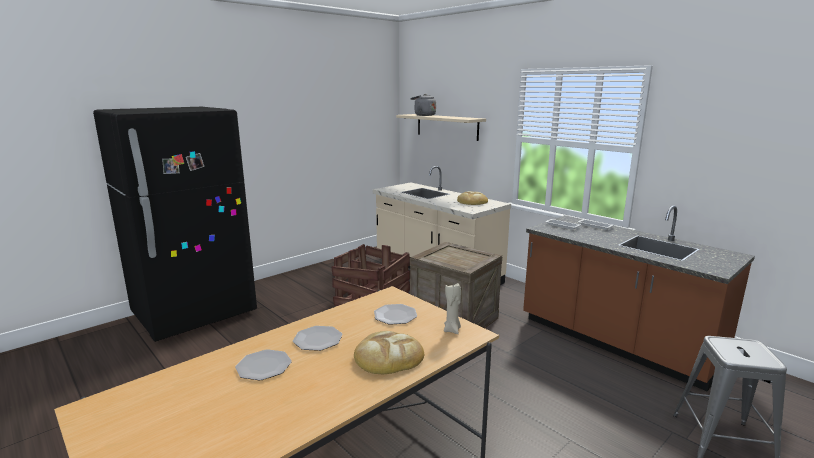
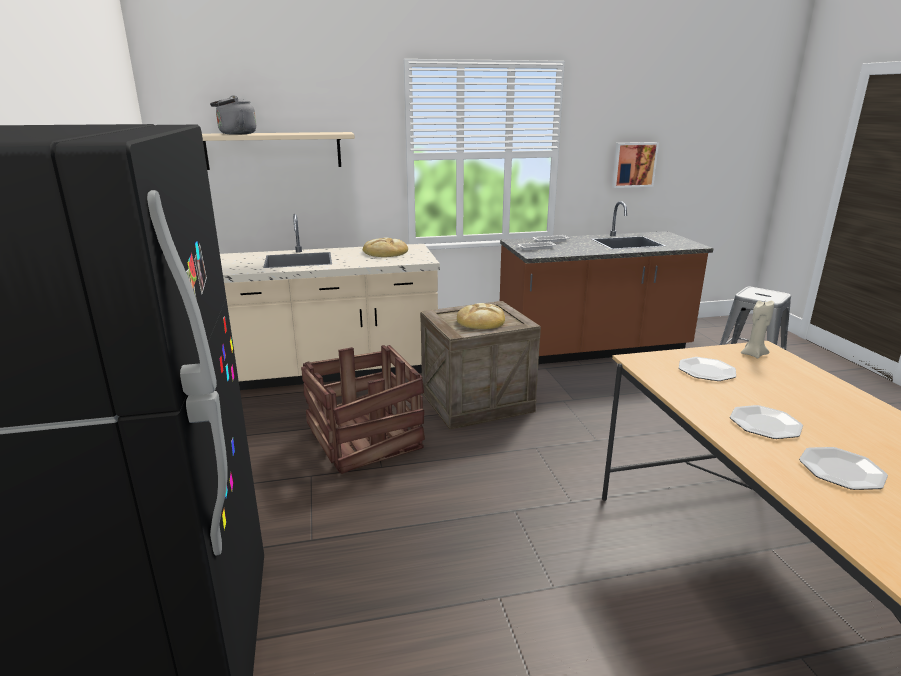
camera: 60 degrees left, 5 degrees up
bread [354,331,424,374] -> bread moved to [457,303,505,329]
none -> picture [612,142,659,188]

